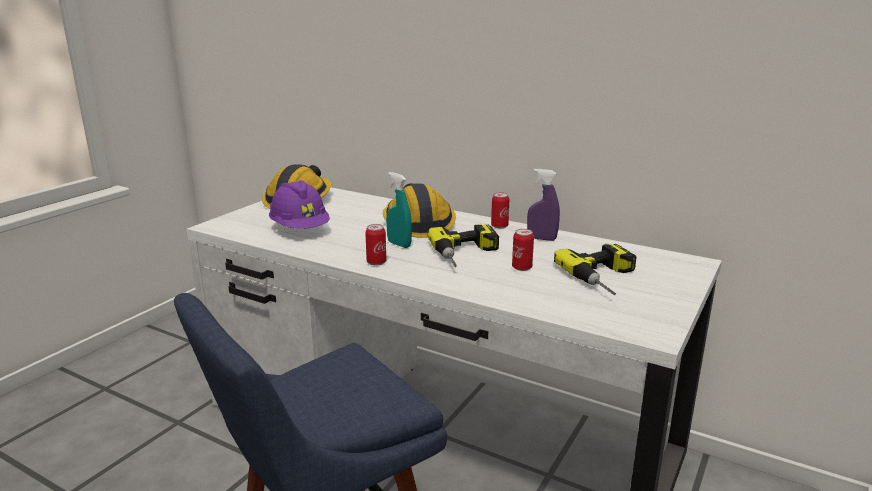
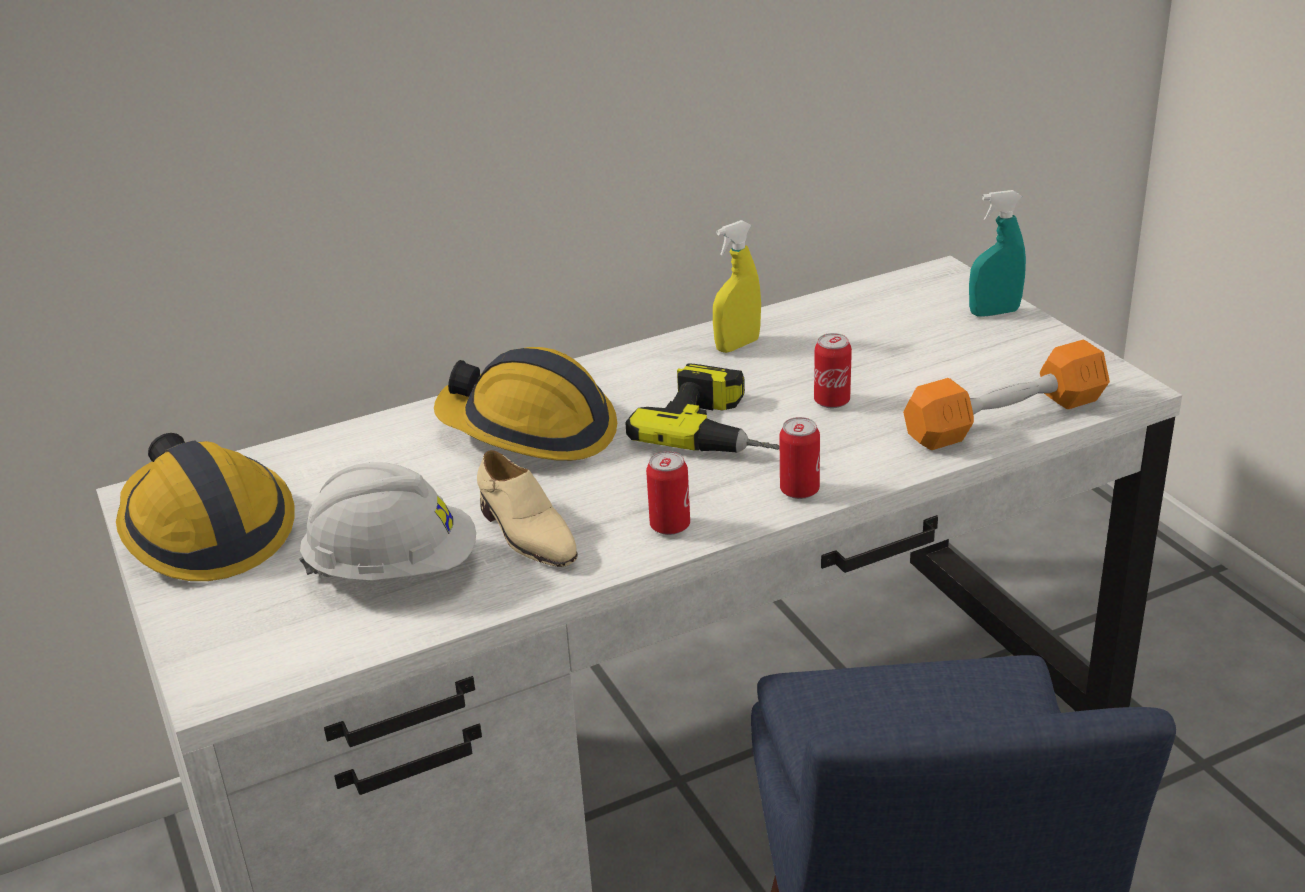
camera: 55 degrees left, 10 degrees up
purple hard hat [269,180,330,229] -> white hard hat [299,462,476,580]
turquoise spray bottle [386,172,412,248] -> turquoise spray bottle moved to [969,190,1026,317]
can [491,192,509,228] -> can moved to [779,417,820,499]
purple spray bottle [527,169,560,241] -> yellow spray bottle [713,220,761,353]
power drill [554,243,636,295] -> none
none -> beige shoe [477,450,578,567]
none -> orange dumbbell [903,340,1110,450]

